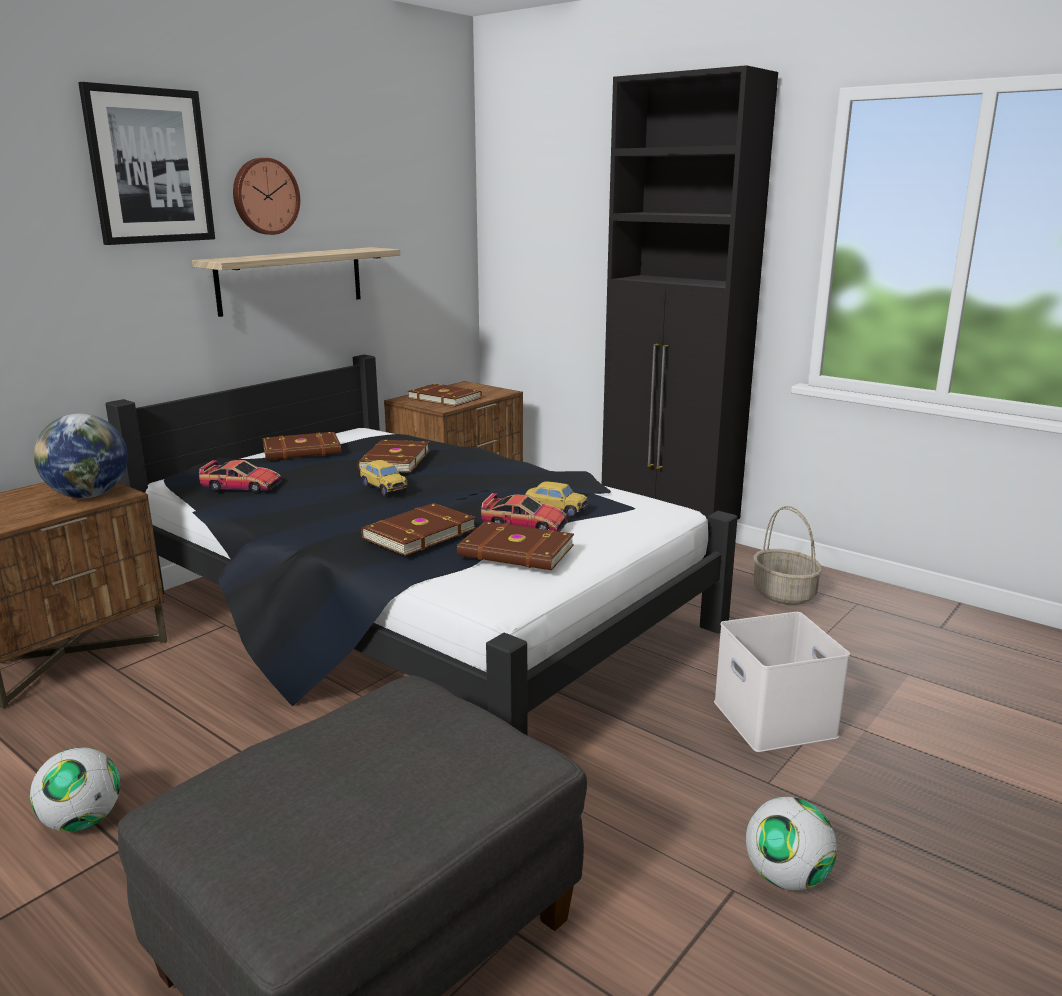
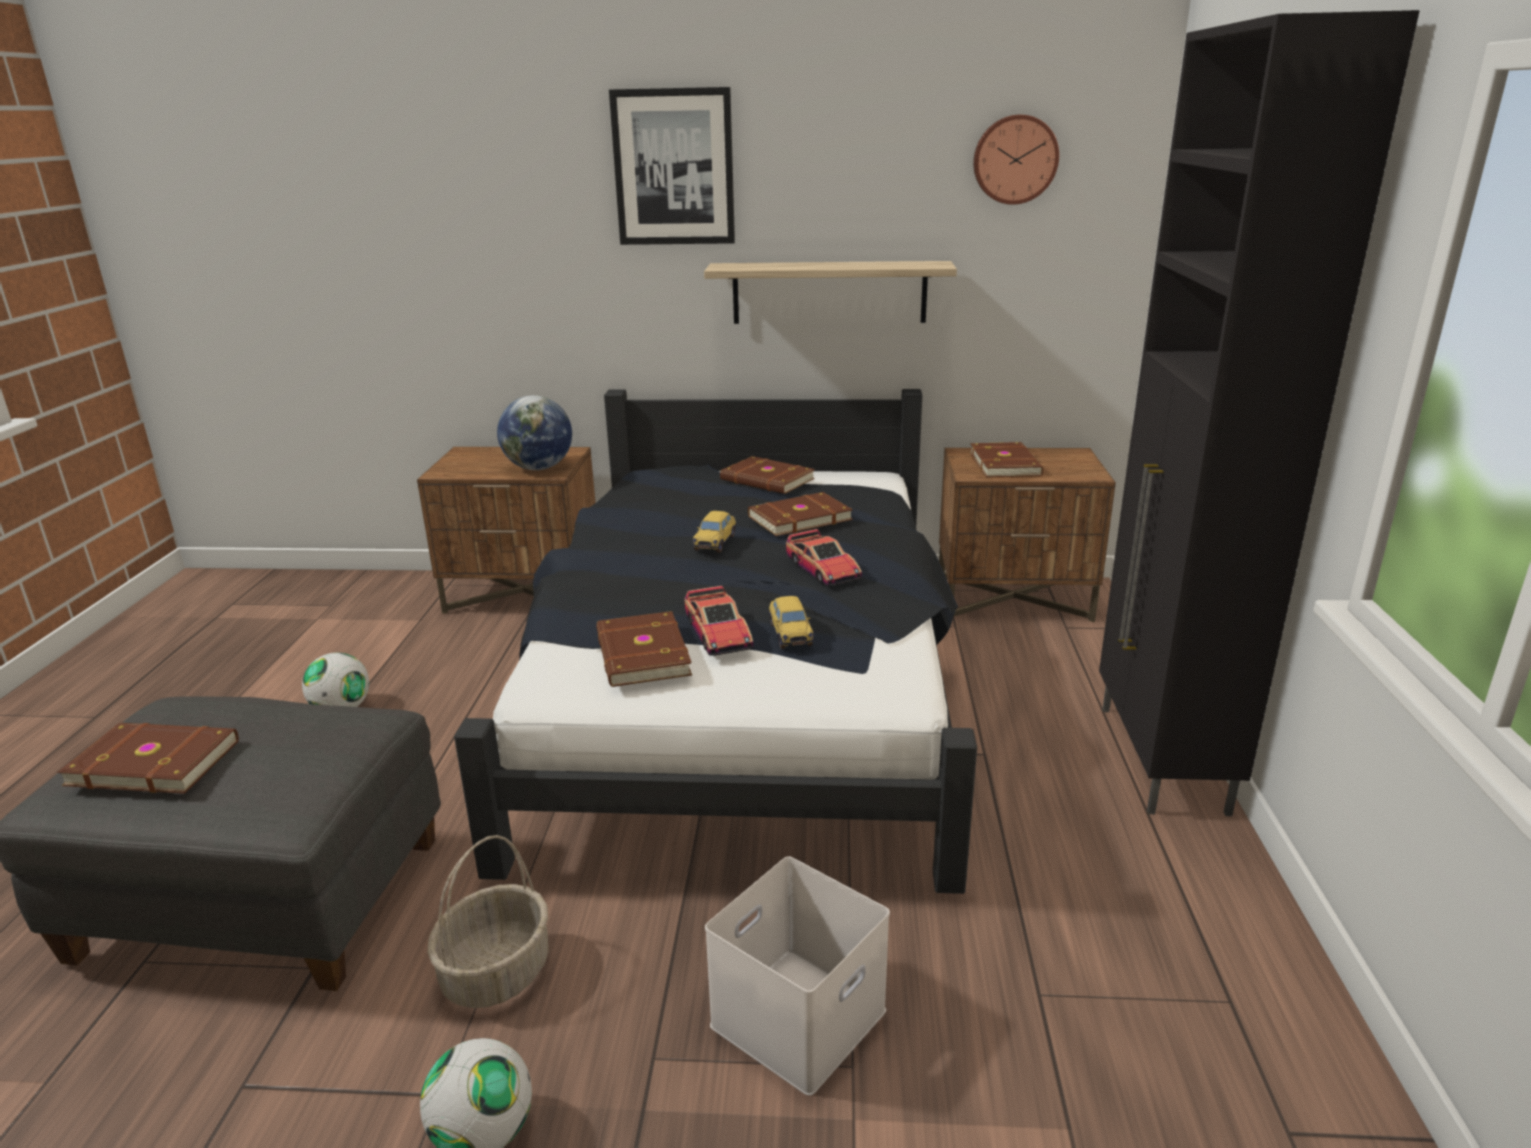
camera: 55 degrees right, 5 degrees up
toy car [199,460,282,493] -> toy car moved to [786,529,863,586]
wall clock [233,158,300,235] -> wall clock moved to [973,115,1059,205]
brown book [361,503,476,556] -> brown book moved to [57,723,239,794]
basket [753,506,822,605] -> basket moved to [427,835,548,1008]

